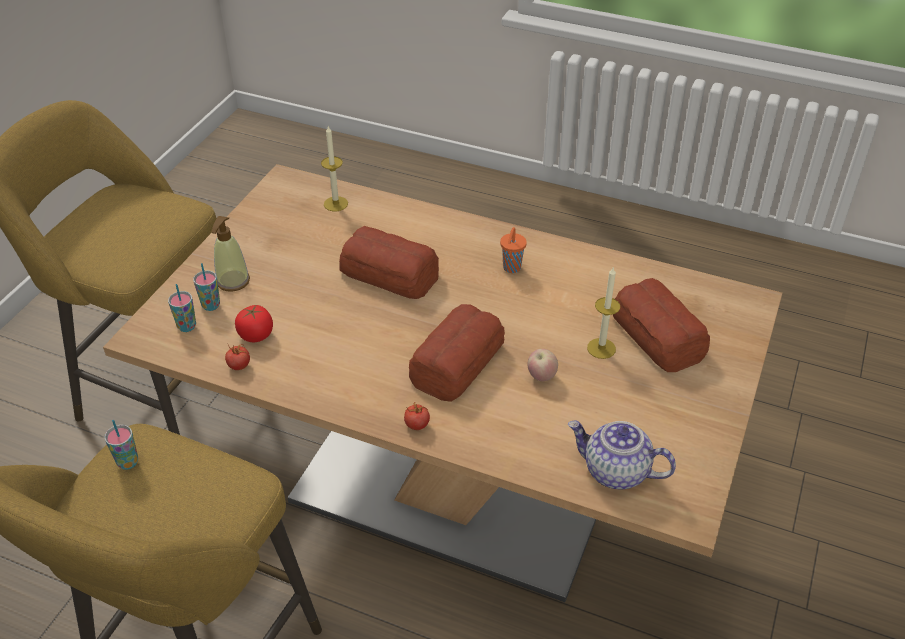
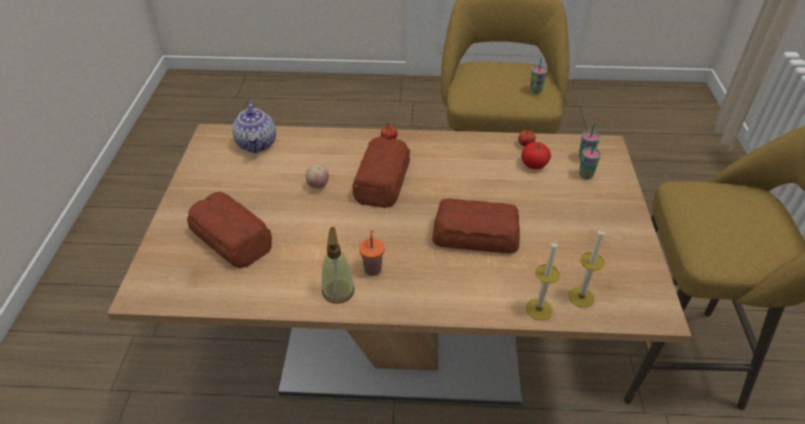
camera: 160 degrees right, 0 degrees up
soap dispenser [212,216,250,292] -> soap dispenser moved to [322,227,355,304]
teapot [568,420,676,490] -> teapot turned 75 degrees clockwise [232,101,276,153]
candle [587,266,620,359] -> candle moved to [526,240,560,320]

